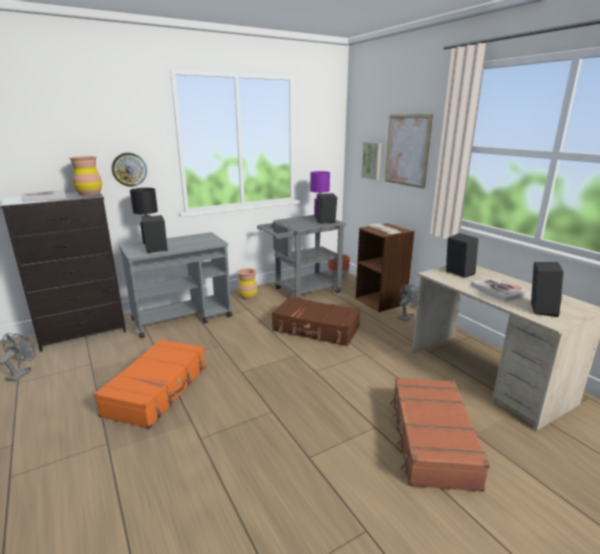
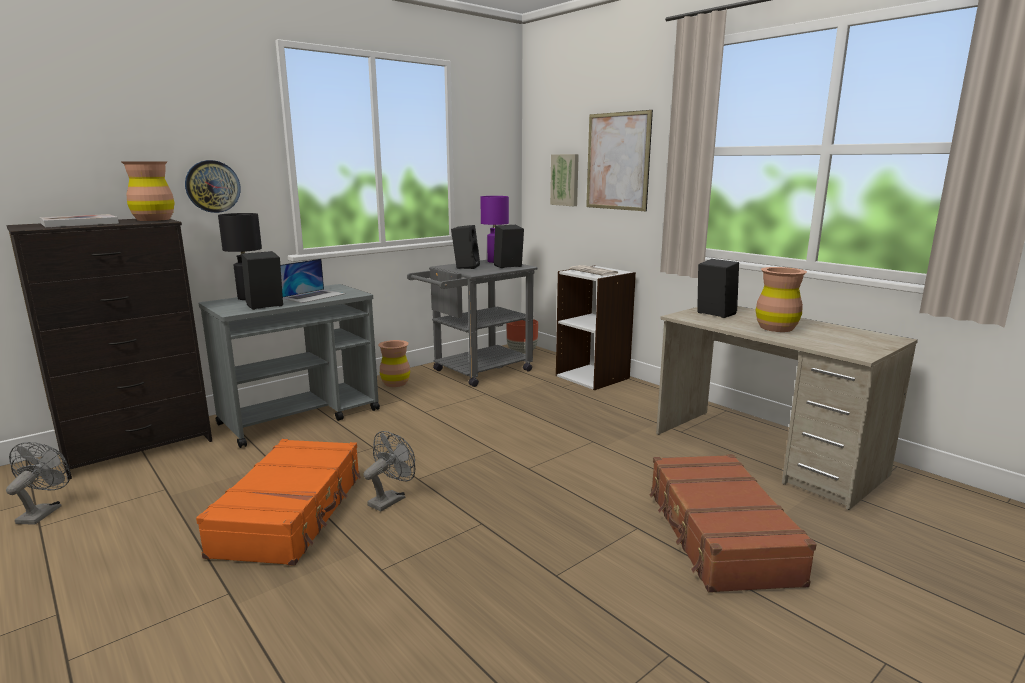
camera: 10 degrees left, 5 degrees down
brown suitcase [272,296,361,346] -> none
brown bookcase [356,223,415,312] -> white bookcase [556,266,636,390]
grey fan [398,284,419,322] -> grey fan moved to [364,431,415,512]
book [471,277,531,302] -> brown vase [756,267,807,332]
black speaker [531,262,563,317] -> black speaker moved to [451,225,480,269]
none -> laptop [280,259,346,303]

